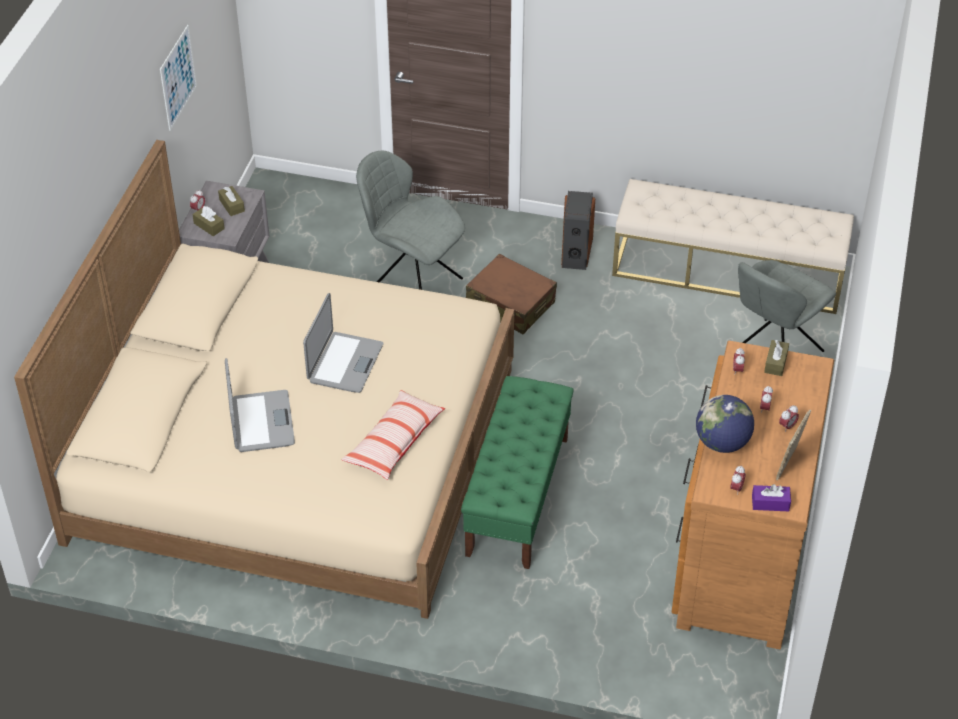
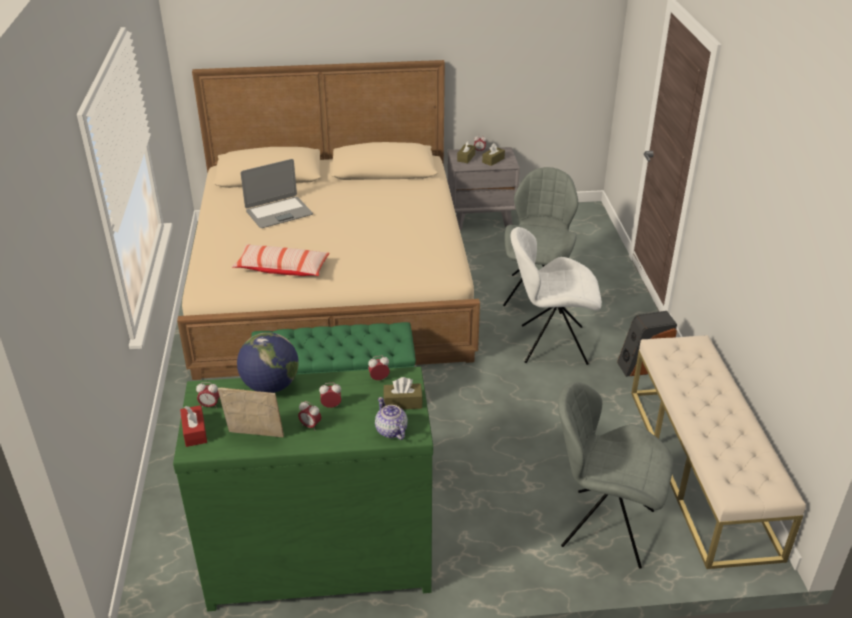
camera: 70 degrees right, 10 degrees down
picture [160,25,197,131] -> none
laptop [303,293,383,393] -> none
brown suitcase [466,254,557,335] -> white chair [510,227,602,365]
brown dresser [672,341,834,649] -> green dresser [173,367,433,611]
purple tissue box [752,484,791,511] -> red tissue box [180,405,207,447]
none -> teapot [375,397,408,440]

